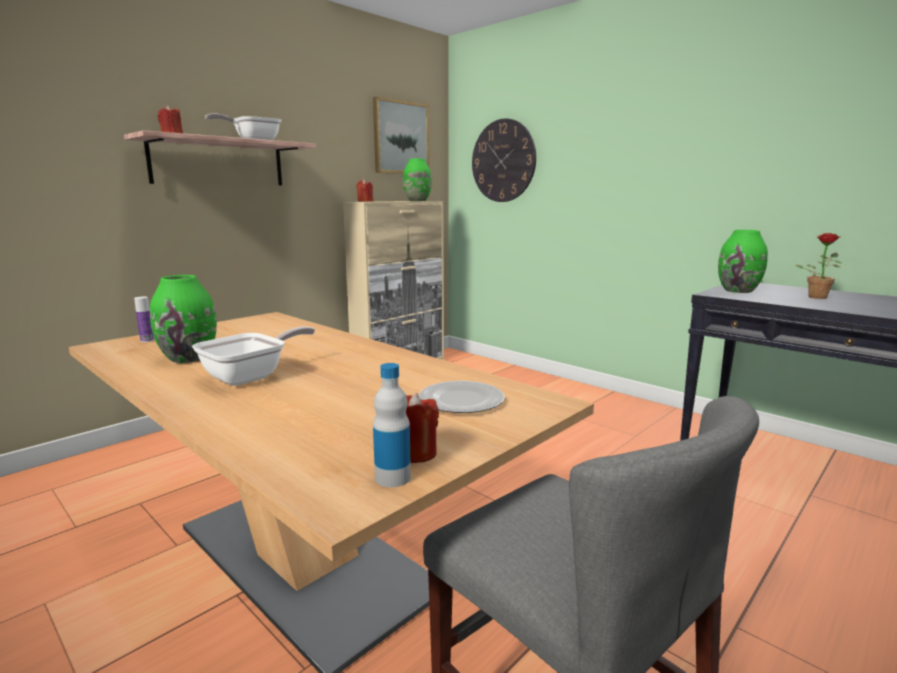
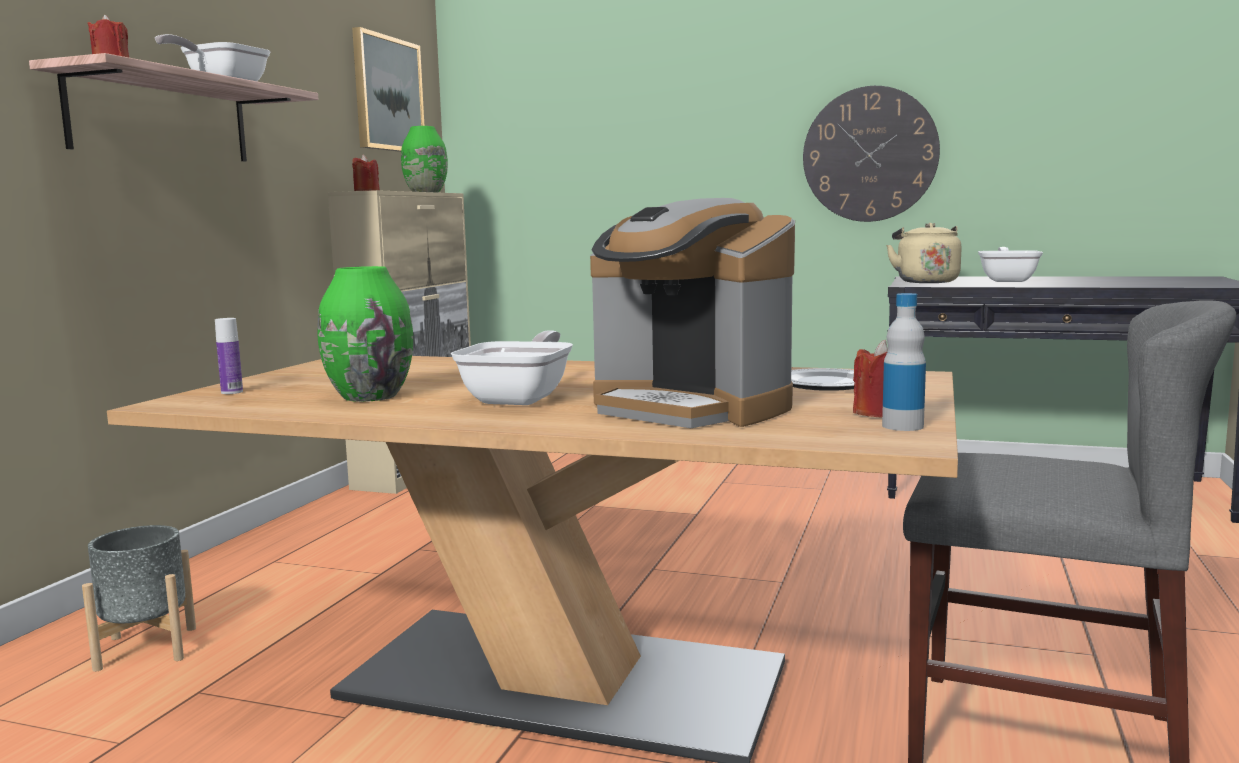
camera: 25 degrees left, 5 degrees down
wall clock [472,118,536,202] -> wall clock moved to [803,86,940,222]
green vase [718,230,768,293] -> beige kettle [886,223,961,283]
potted plant [796,233,842,299] -> frying pan [978,247,1043,282]
none -> grey planter [82,525,196,672]
none -> coffee machine [590,198,795,428]

